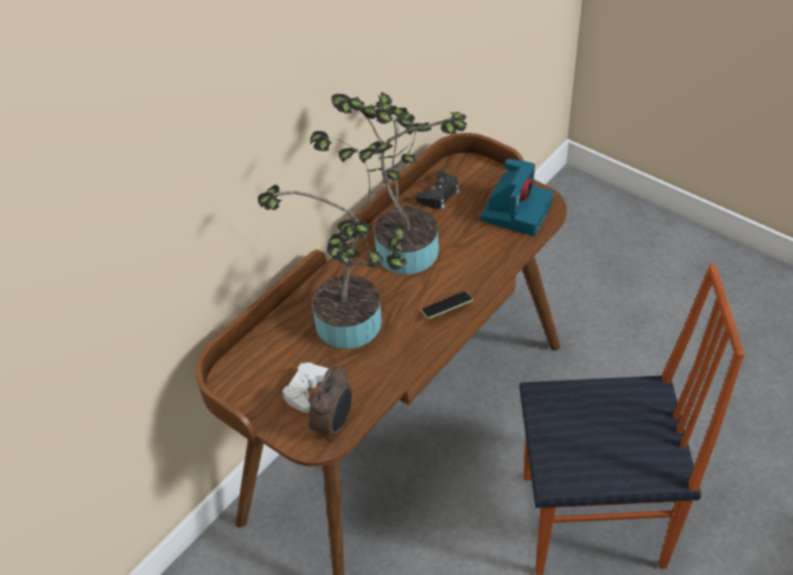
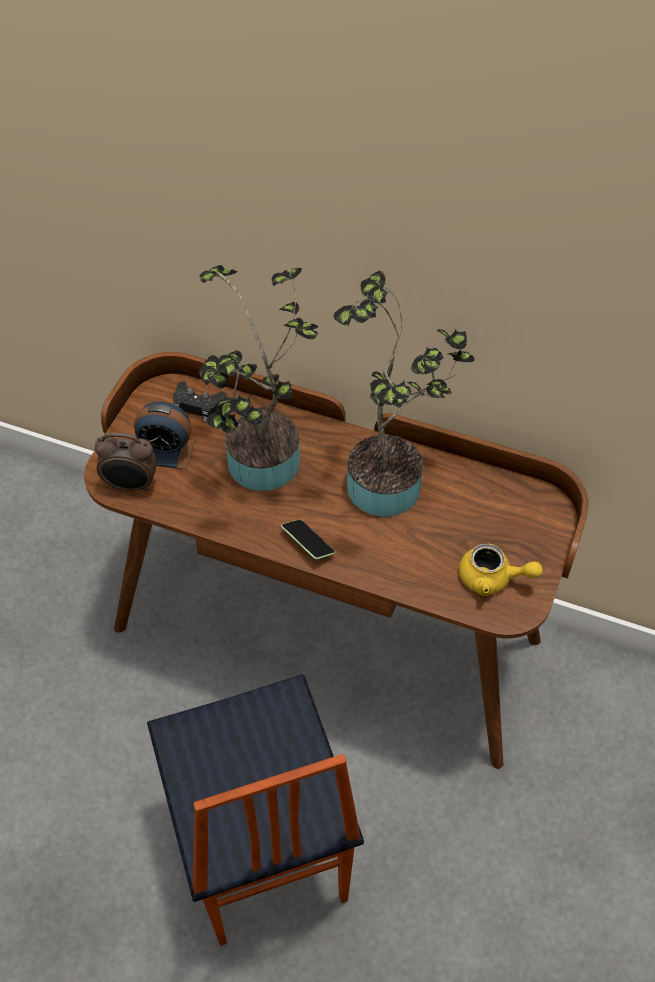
camera: 70 degrees right, 5 degrees up
white game controller [282,362,329,413] -> alarm clock [134,401,195,470]
black game controller [416,171,459,209] -> black game controller moved to [173,381,227,421]
camera [481,158,553,236] -> yellow teapot [459,543,543,596]

